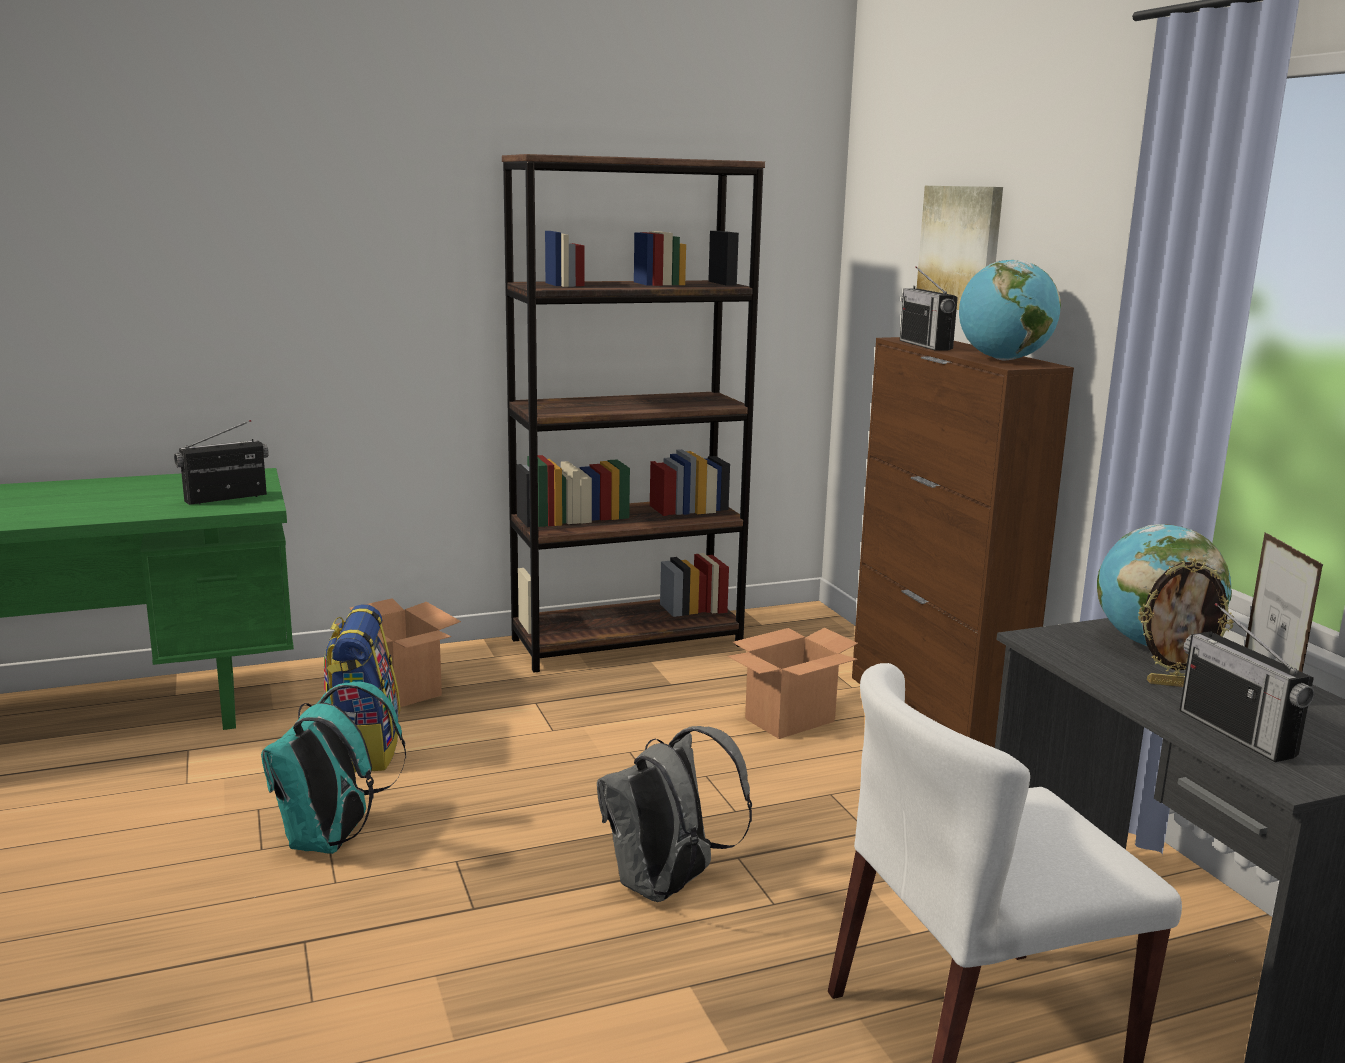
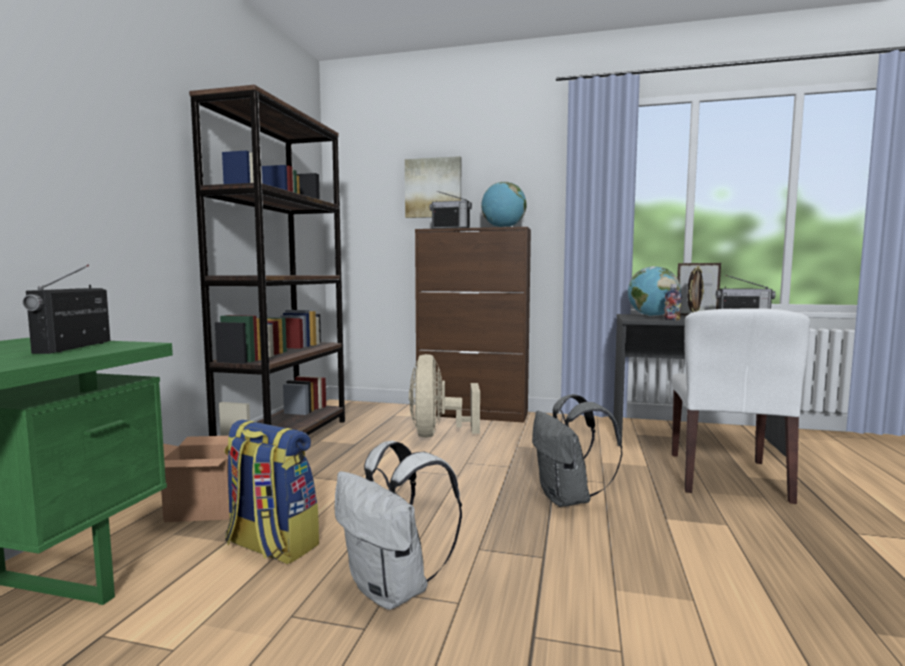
camera: 55 degrees left, 10 degrees down
turquoise backpack [261,681,406,854] -> white backpack [334,441,462,610]
cardboard box [728,628,858,739] -> beige fan [409,354,480,438]
none -> bottle [664,284,682,321]

